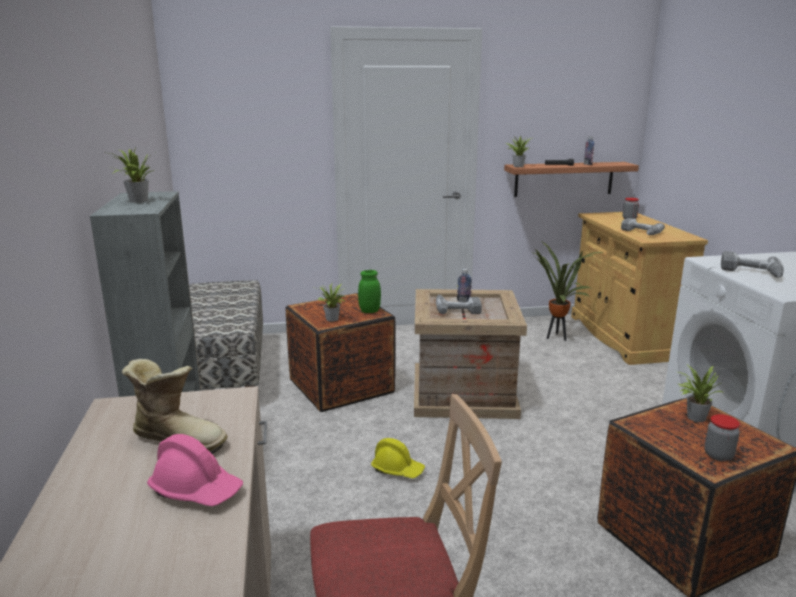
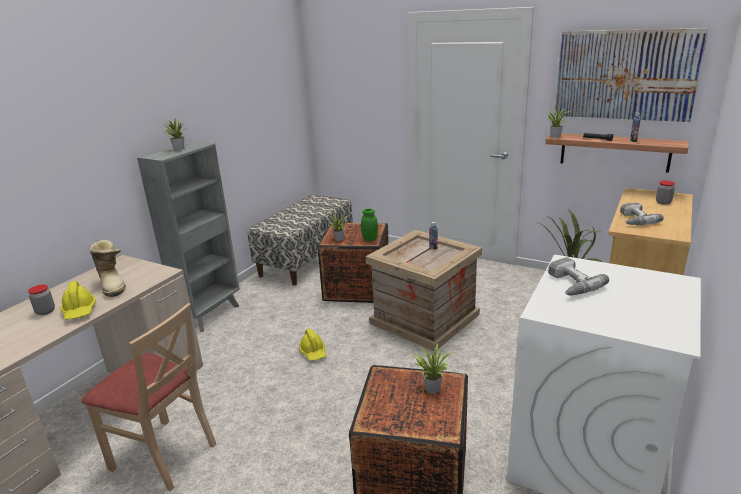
camera: 40 degrees right, 5 degrees up
pink hard hat [147,434,243,506] -> yellow hard hat [60,281,96,319]
power drill [436,295,482,314] -> none
jar [705,414,740,461] -> jar moved to [28,285,55,315]
none -> picture [554,28,708,122]

